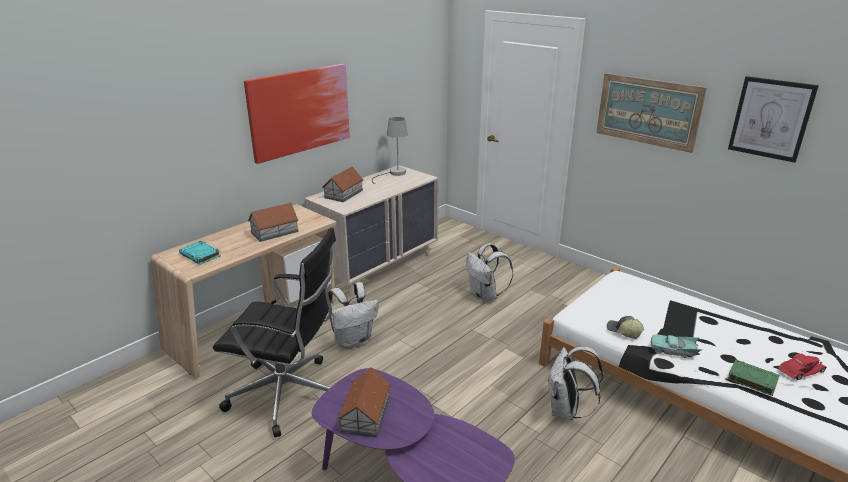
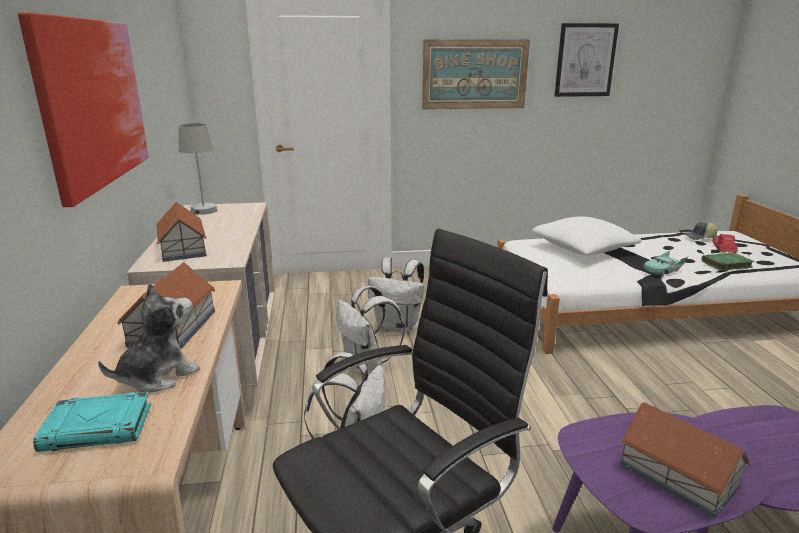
camera: 50 degrees left, 5 degrees down
white backpack [547,347,603,420] -> white backpack moved to [337,286,405,374]
cap [607,316,644,339] -> cap moved to [683,221,718,240]
none -> plush toy [98,282,200,393]
none -> white pillow [532,217,642,256]

